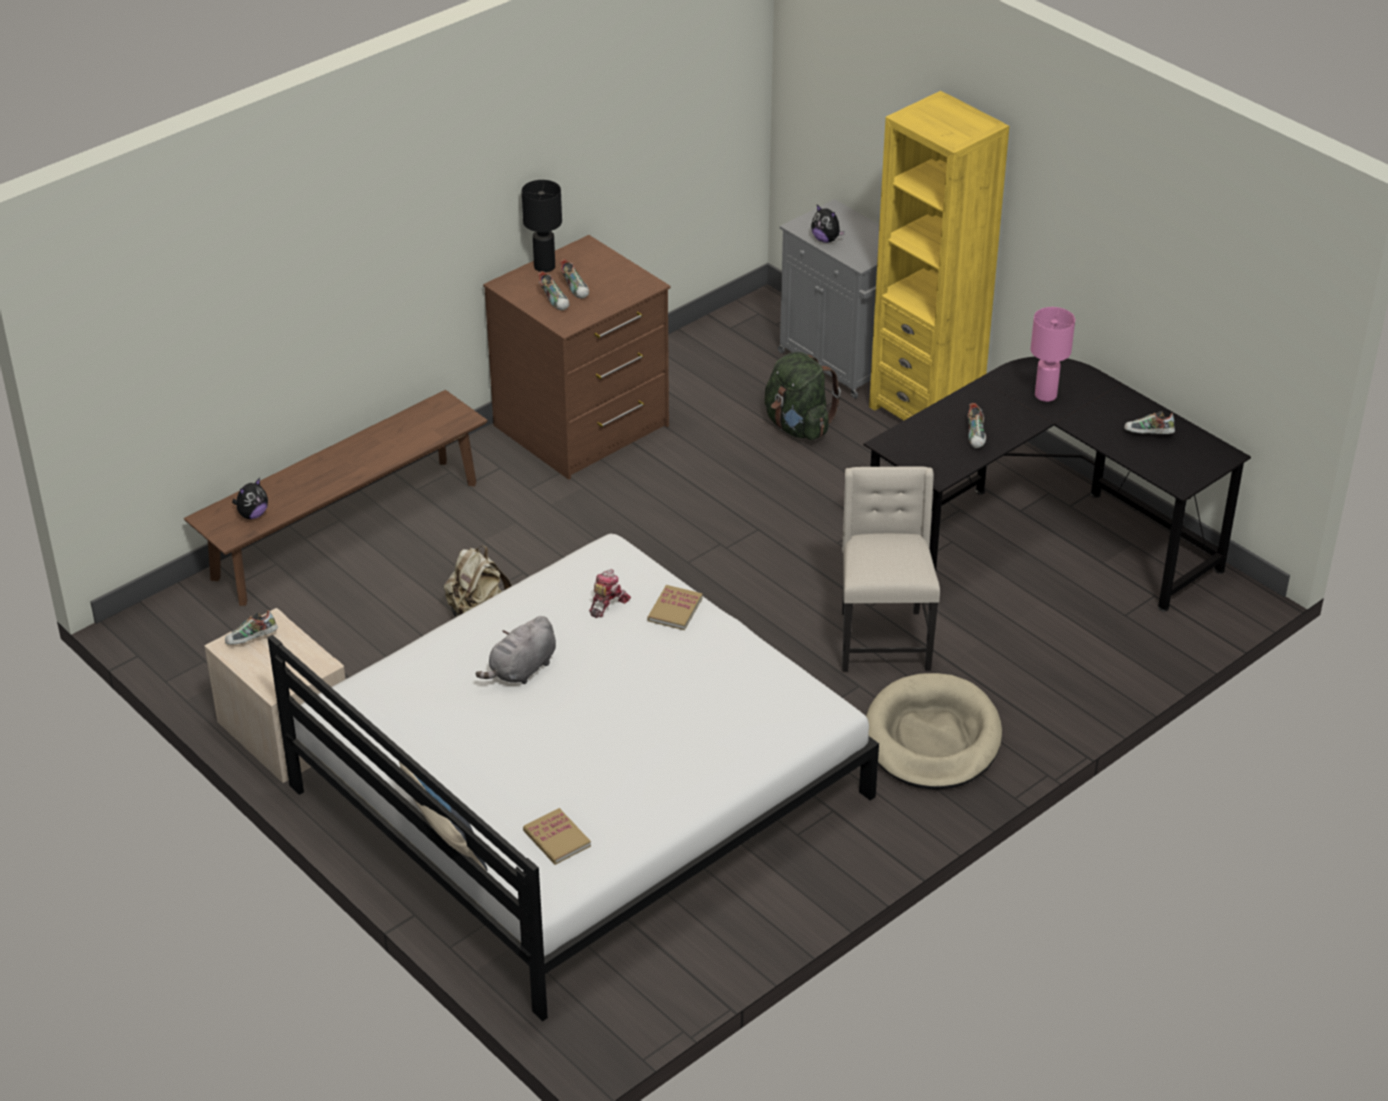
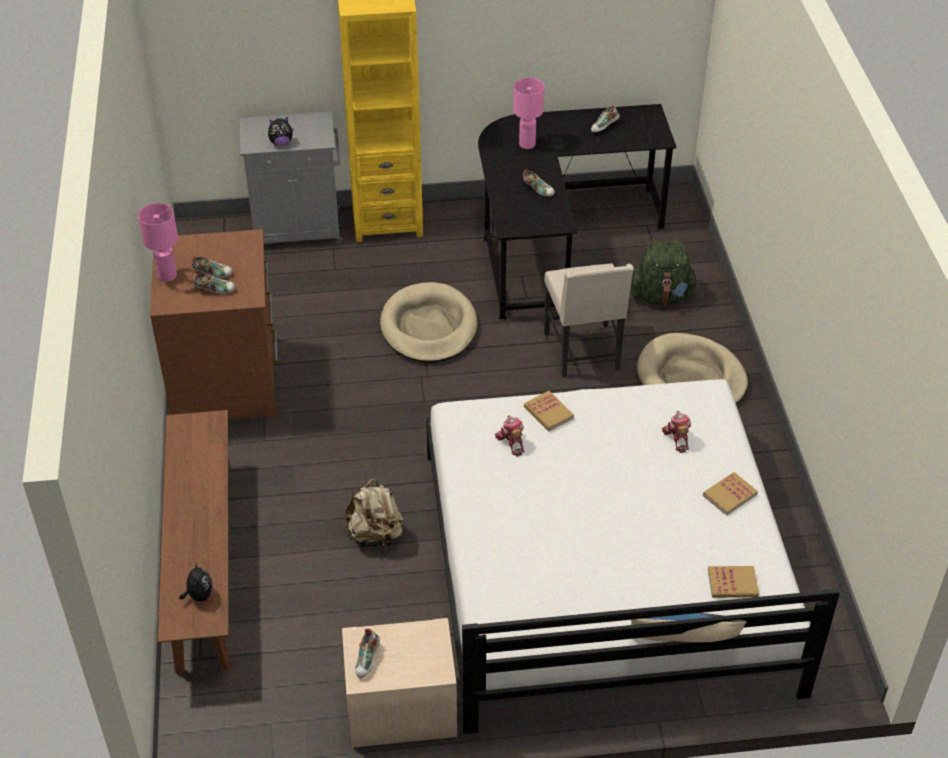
camera: 55 degrees left, 5 degrees up
grey plush toy [476,616,556,684] -> none
black table lamp [522,180,562,272] -> pink table lamp [138,203,178,282]
green backpack [765,352,841,440] -> green backpack moved to [630,240,698,305]
beige chair [842,466,940,671] -> beige chair turned 135 degrees counterclockwise [544,264,634,377]
none -> beige dog bed [380,282,477,363]
none -> toy robot [662,411,691,453]
none -> book [703,472,758,516]

